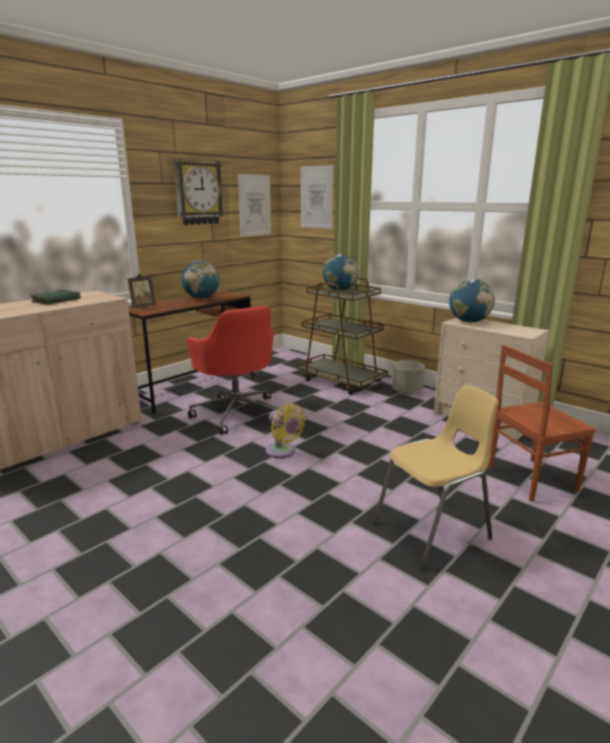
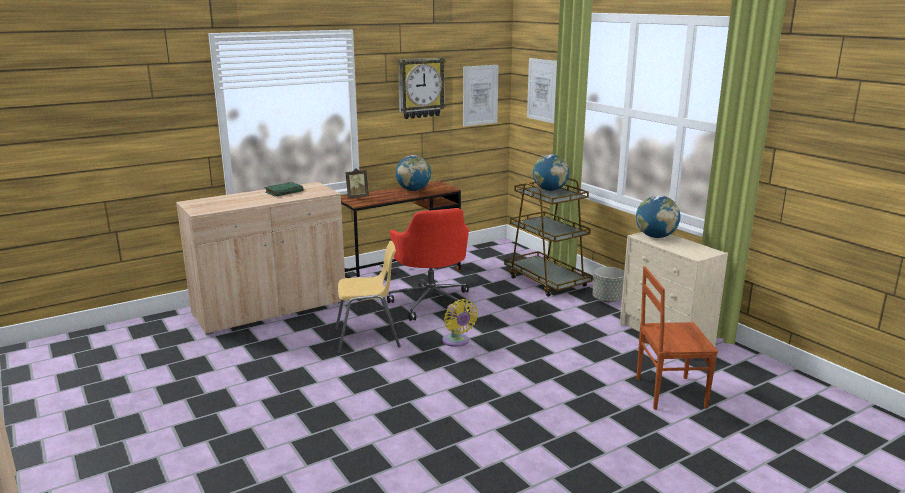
camera: 15 degrees right, 0 degrees up
yellow chair [373,385,499,569] -> yellow chair moved to [335,241,400,354]

